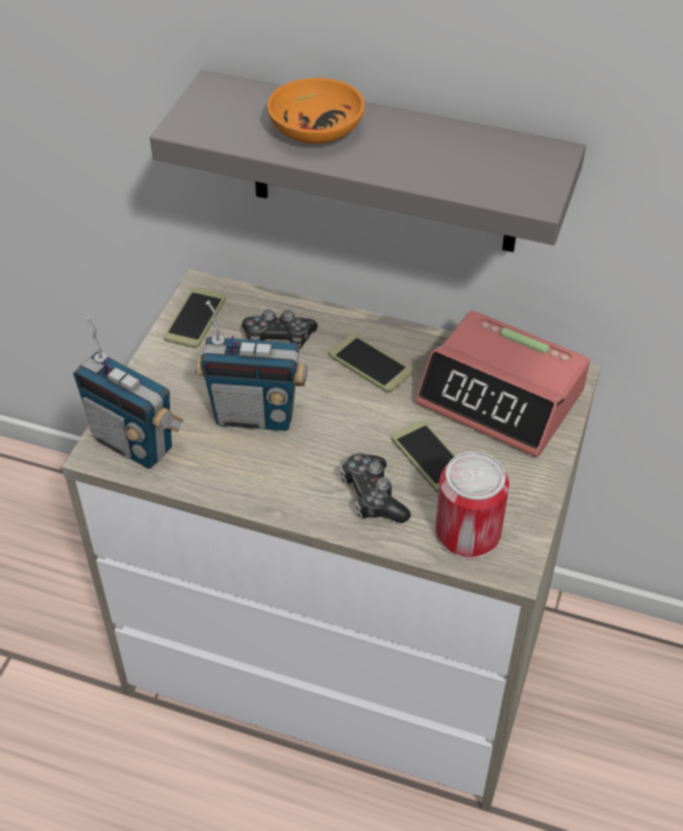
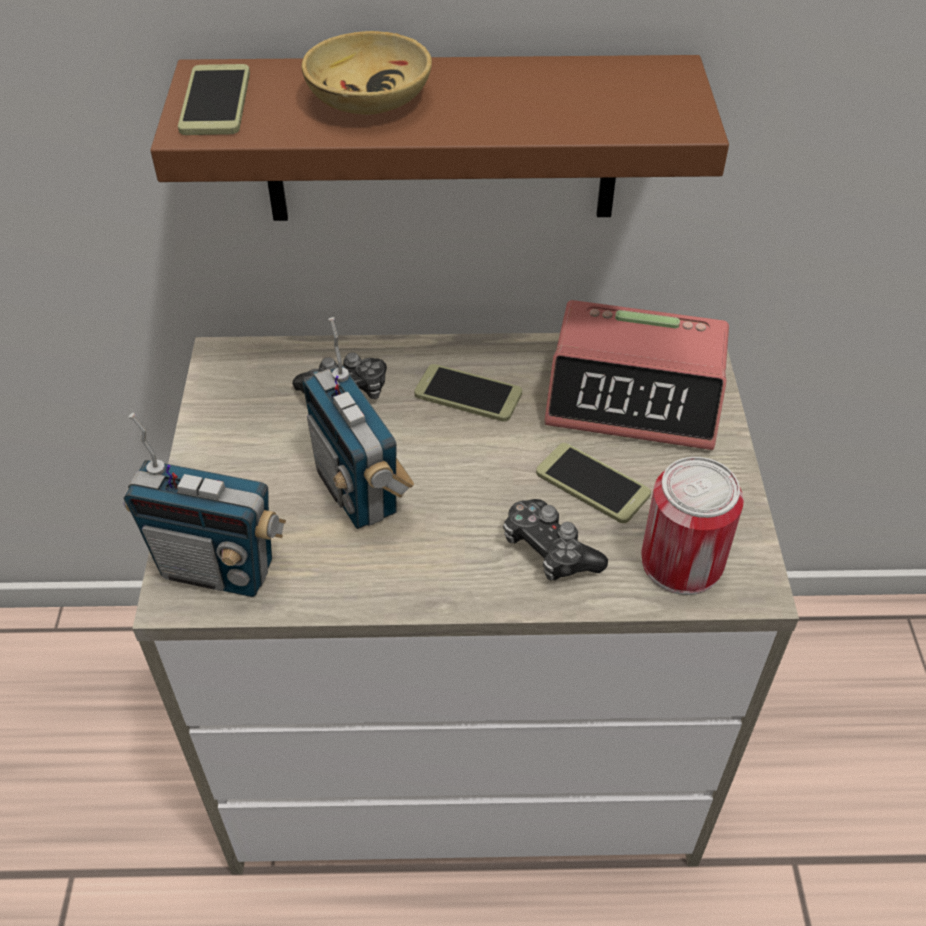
camera: 20 degrees left, 0 degrees up
grey shelf [150,70,586,252] -> brown shelf [150,55,729,221]
phone [164,288,226,348] -> phone moved to [178,64,250,135]
radio [195,301,307,431] -> radio turned 75 degrees clockwise [302,317,414,529]
orange bowl [267,78,365,144] -> beige bowl [301,31,432,115]

